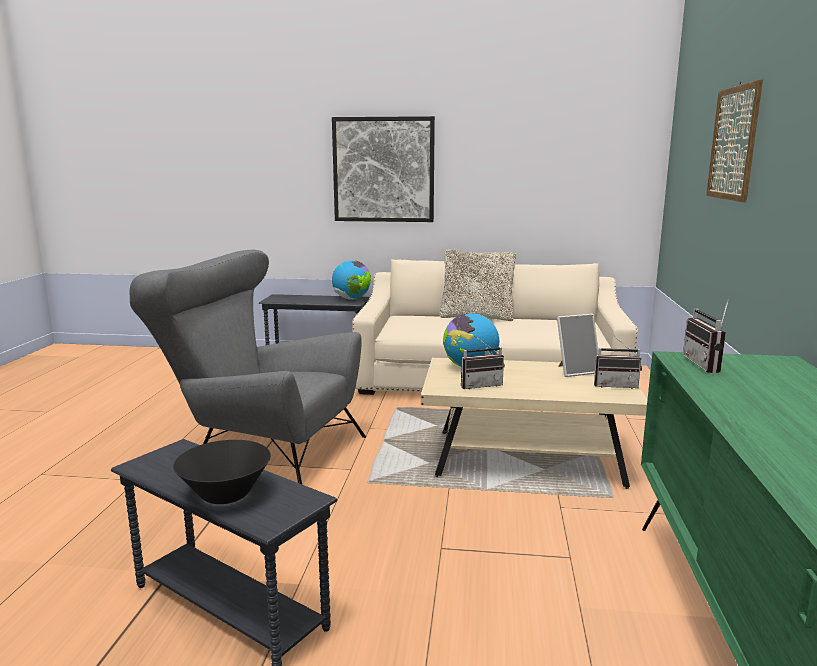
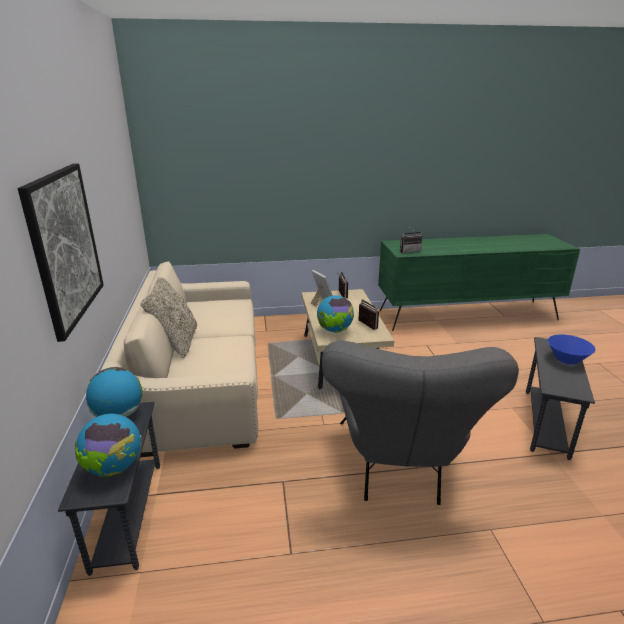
camera: 105 degrees left, 10 degrees up
black bowl [173,440,271,504] -> blue bowl [548,334,596,365]
picture [706,80,763,202] -> none
none -> globe [75,414,142,477]

